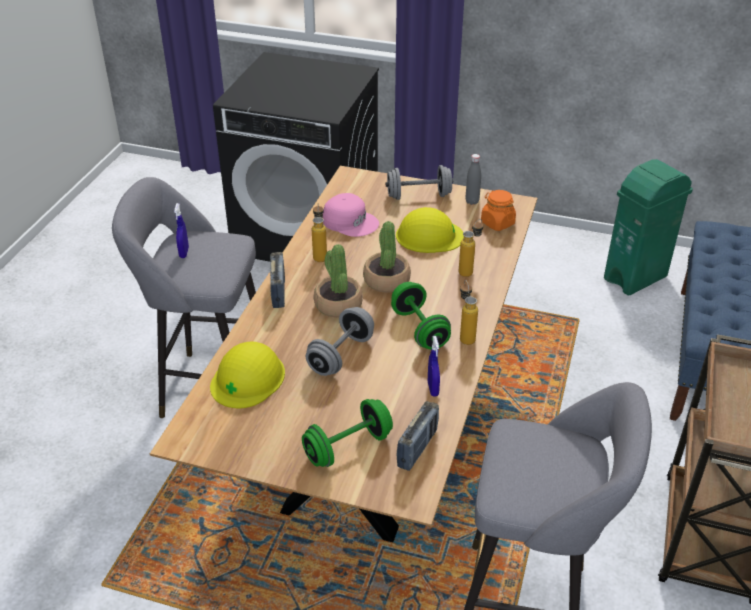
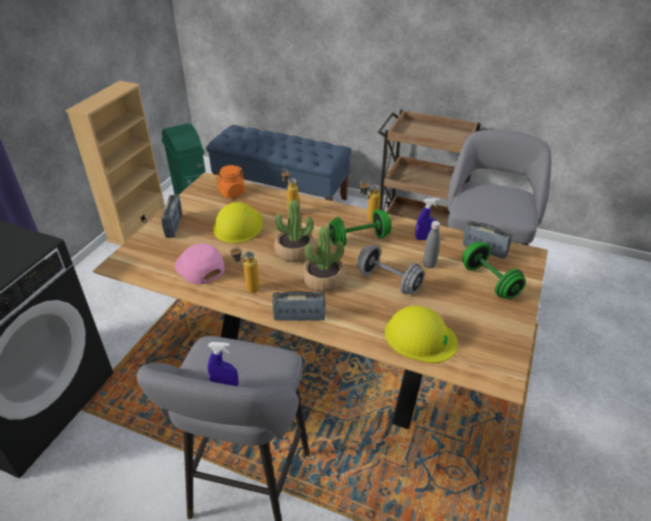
camera: 85 degrees left, 0 degrees up
pink cap [323,193,379,237] -> pink cap turned 75 degrees counterclockwise [175,243,225,284]
grey dumbbell [385,165,453,200] -> radio [161,194,182,238]
grey bottle [465,154,481,205] -> grey bottle moved to [423,221,440,268]
none -> beige bookcase [65,81,165,245]

